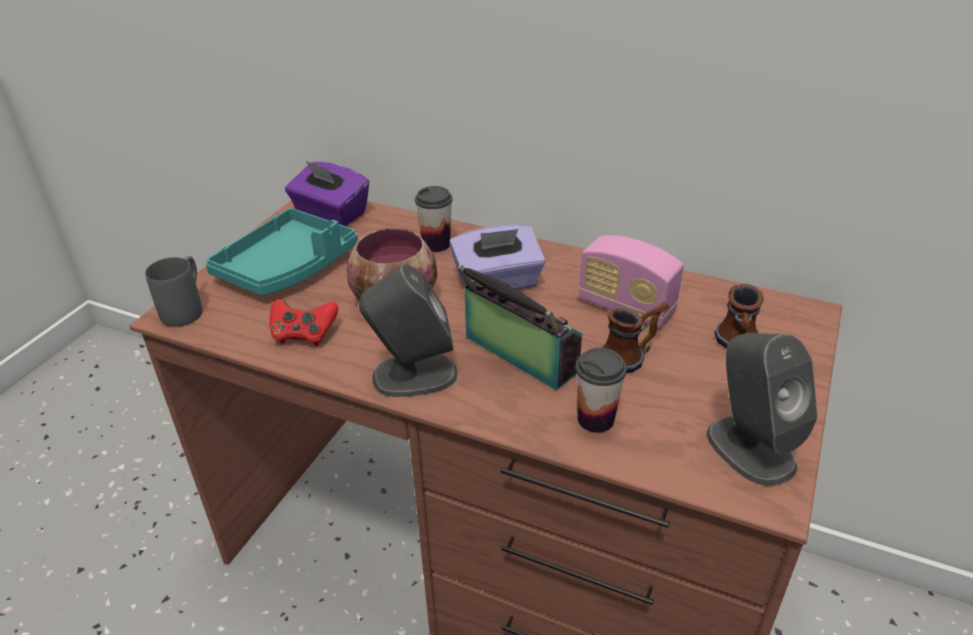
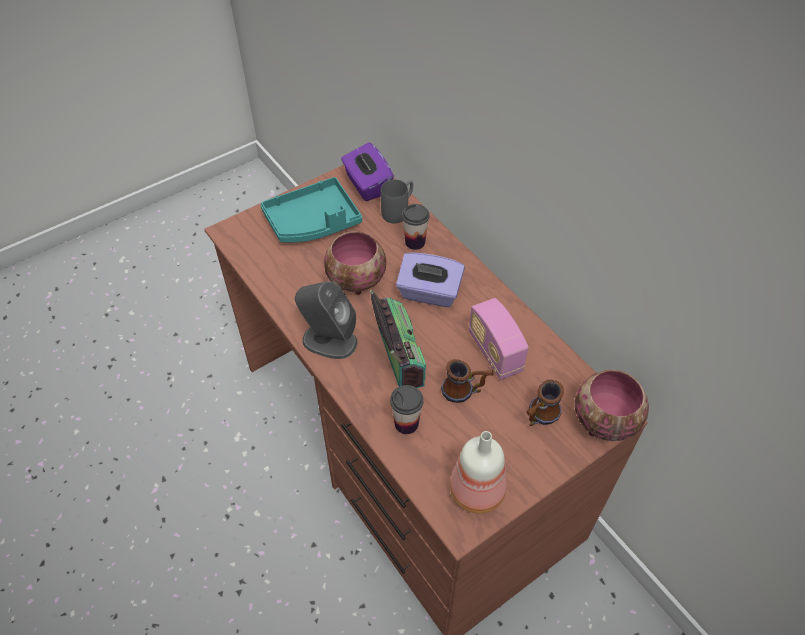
camera: 30 degrees right, 15 degrees up
grey mug [145,256,203,327] -> grey mug moved to [381,179,413,223]
red game controller [270,299,338,346] -> none
grey speaker [707,333,818,486] -> bottle [450,431,507,514]
none -> bowl [575,370,649,441]

